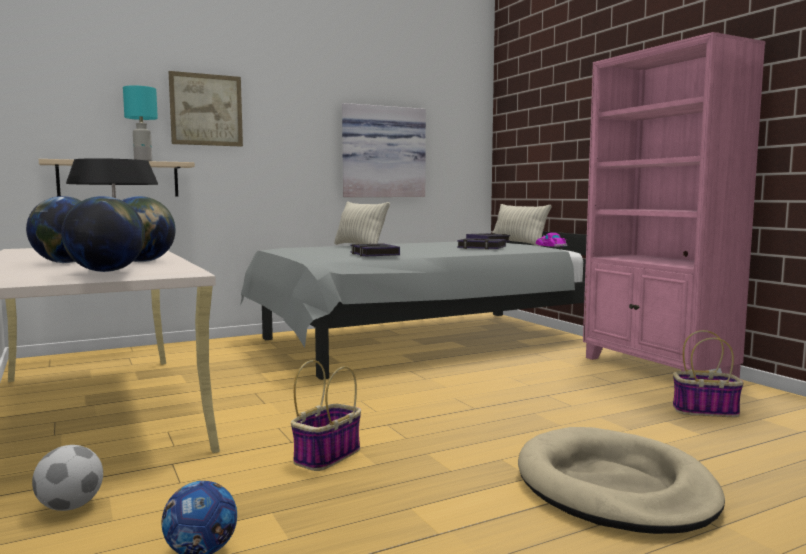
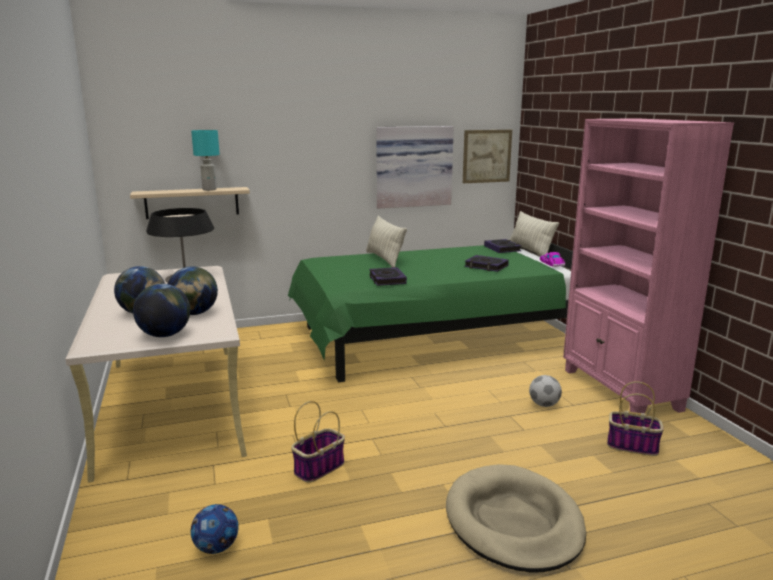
camera: 10 degrees right, 10 degrees up
football [32,445,103,511] -> football moved to [529,375,562,407]
picture [168,71,243,147] -> picture moved to [463,130,512,183]
grey bed [240,226,587,380] -> green bed [288,243,573,382]

